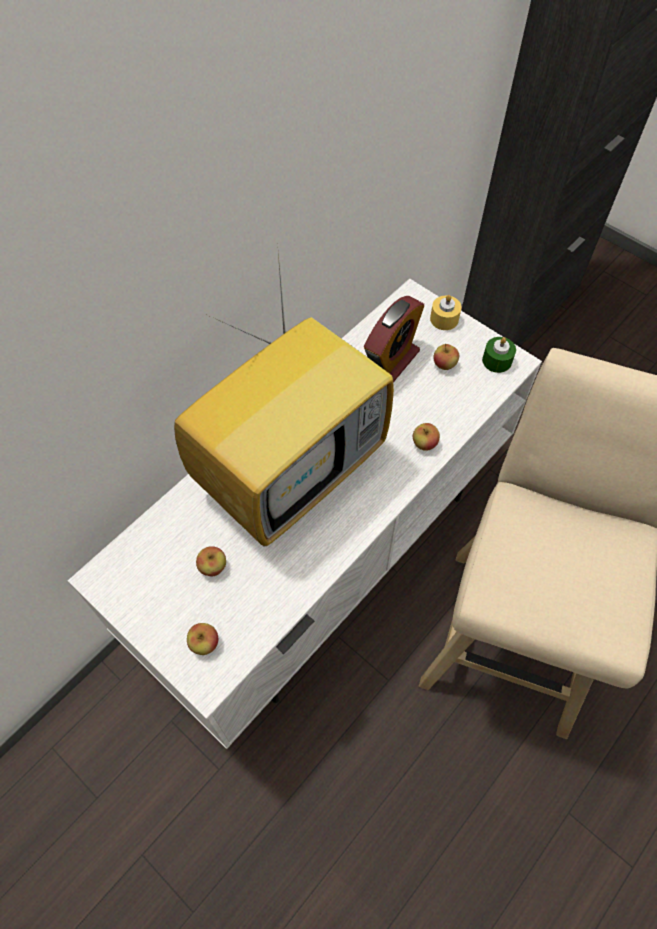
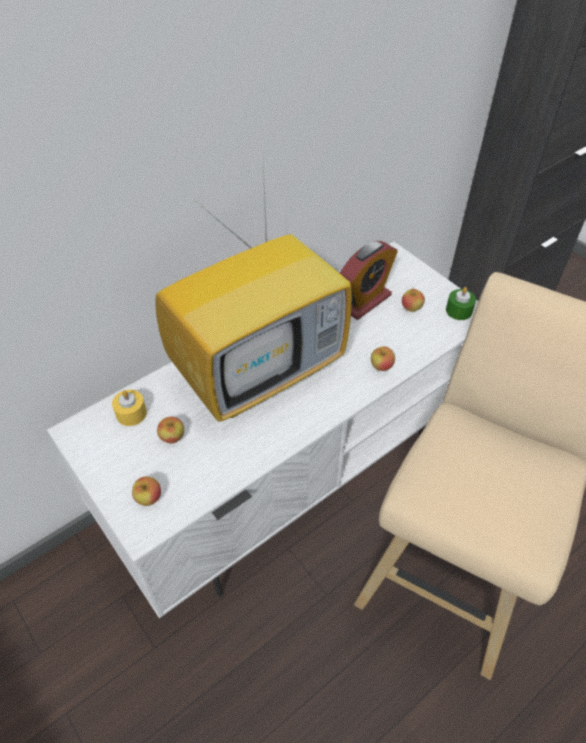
camera: 10 degrees right, 10 degrees down
yellow candle [430,295,462,330] -> yellow candle moved to [112,390,147,426]

